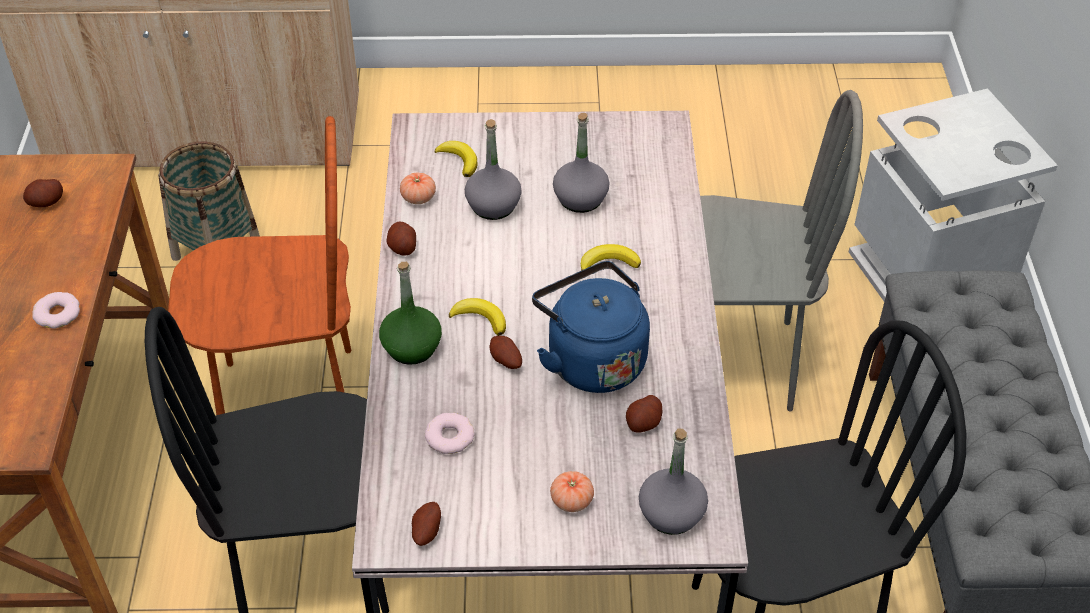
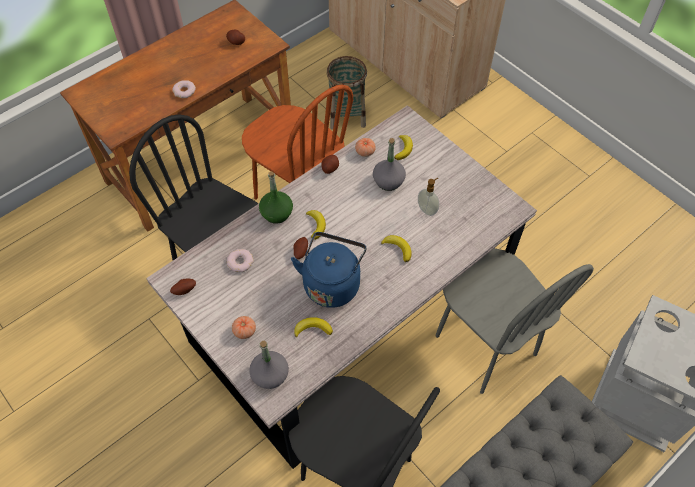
camera: 50 degrees right, 10 degrees up
grey bottle [553,113,610,213] -> soap dispenser [418,178,439,216]
potato [626,395,662,432] -> banana [295,317,333,338]

